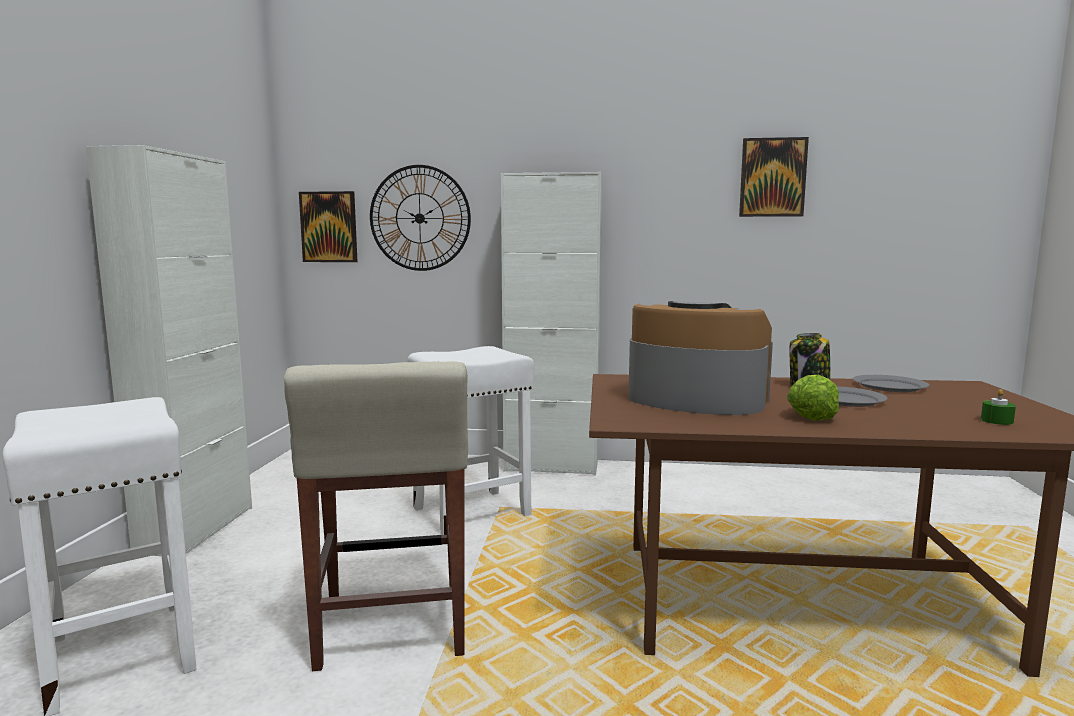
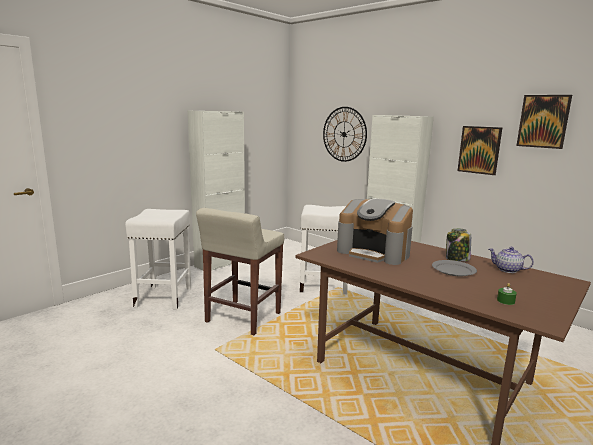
camera: 35 degrees right, 5 degrees up
picture [299,191,358,262] -> picture moved to [457,126,502,175]
coffee machine [628,301,773,415] -> coffee machine turned 150 degrees clockwise [337,199,413,265]
lettuce [787,375,839,421] -> none
grey plate [853,375,929,392] -> teapot [489,247,534,273]

